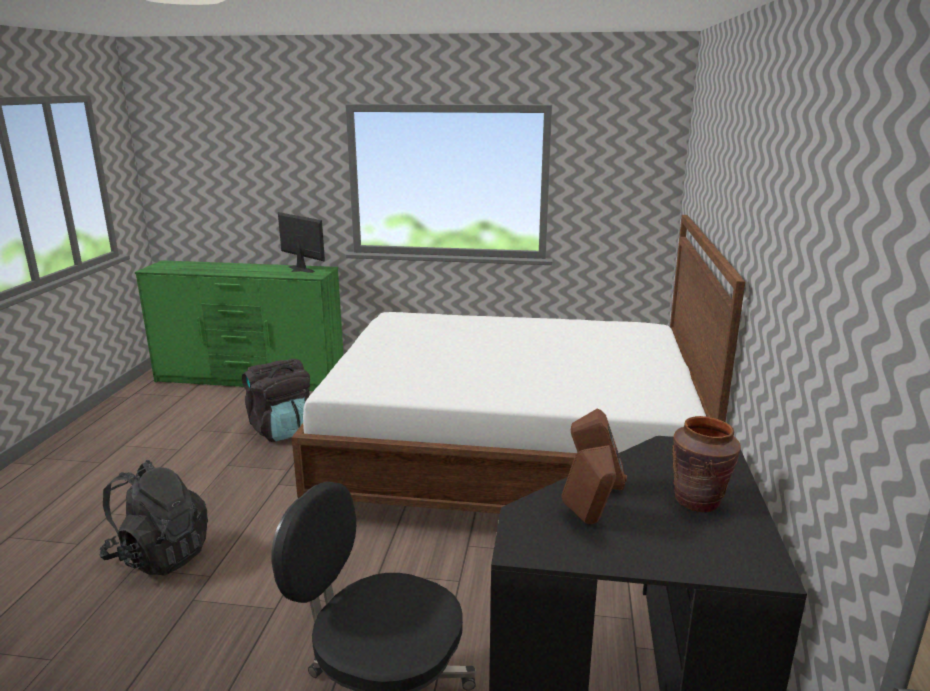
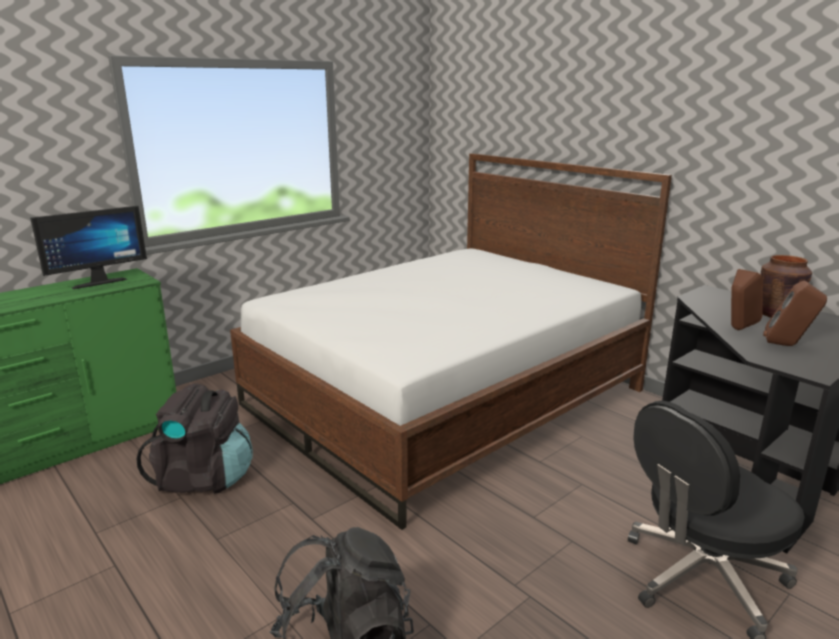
camera: 50 degrees left, 0 degrees up
monitor [278,212,325,273] -> monitor turned 150 degrees clockwise [30,206,147,289]

